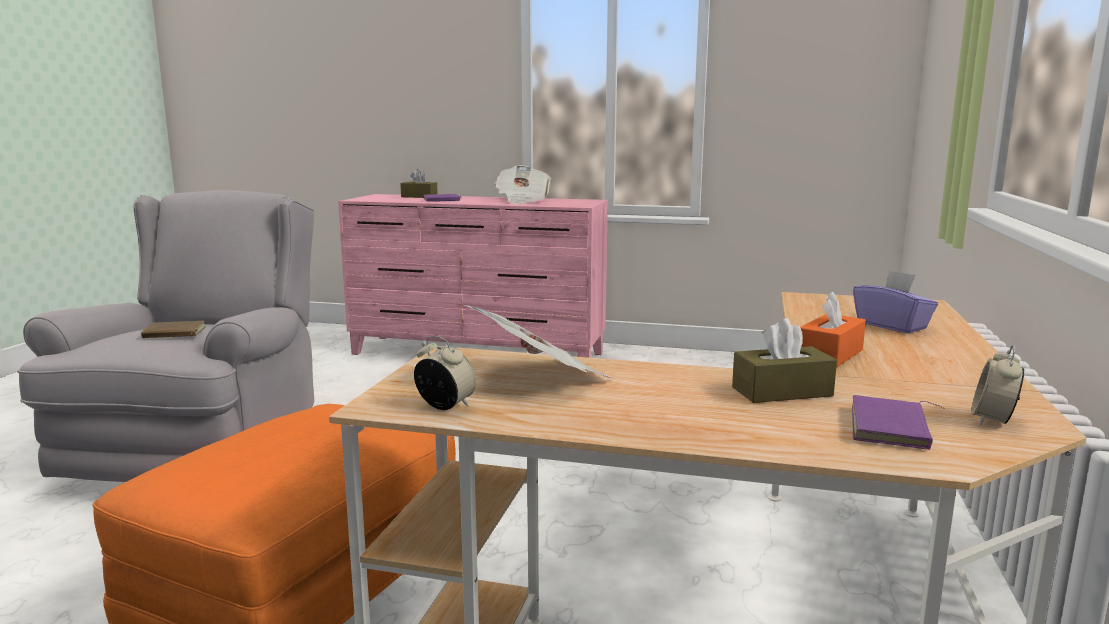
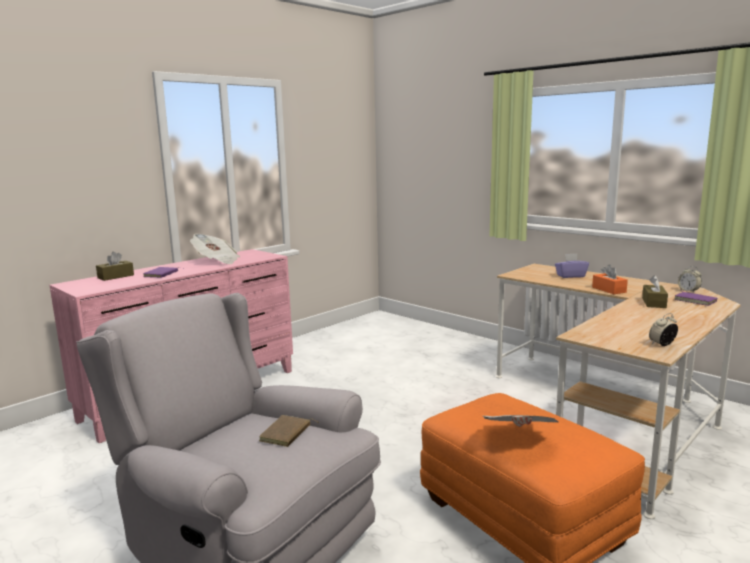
camera: 60 degrees left, 0 degrees up
newspaper [465,305,615,378] -> newspaper moved to [483,415,559,427]

